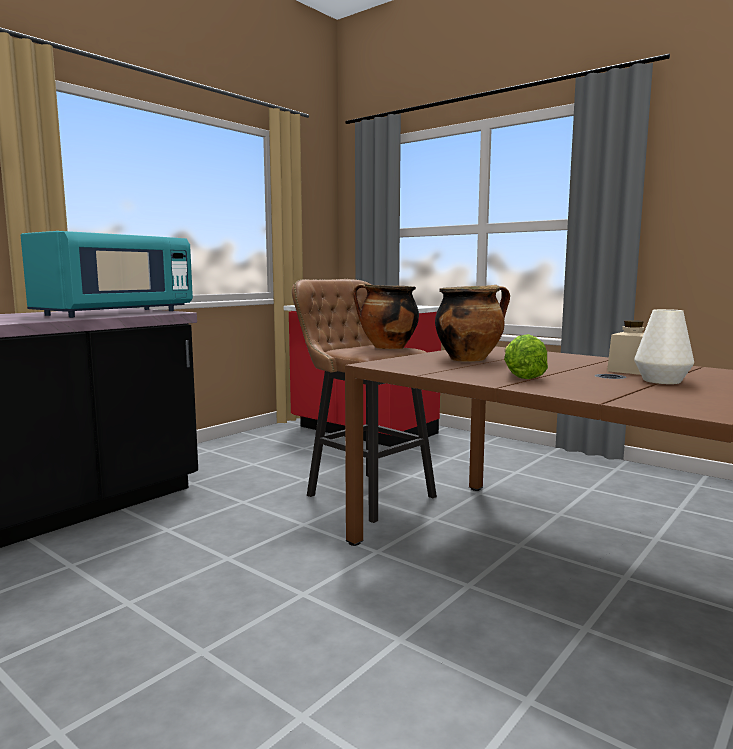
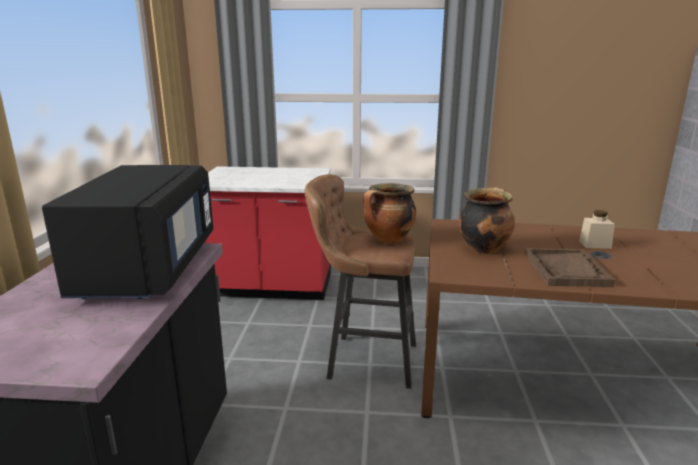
camera: 35 degrees left, 10 degrees up
turquoise microwave [21,231,193,318] -> black microwave [42,165,213,299]
lettuce [504,334,548,379] -> brown tray [525,248,615,287]
white vase [634,309,694,384] -> none

